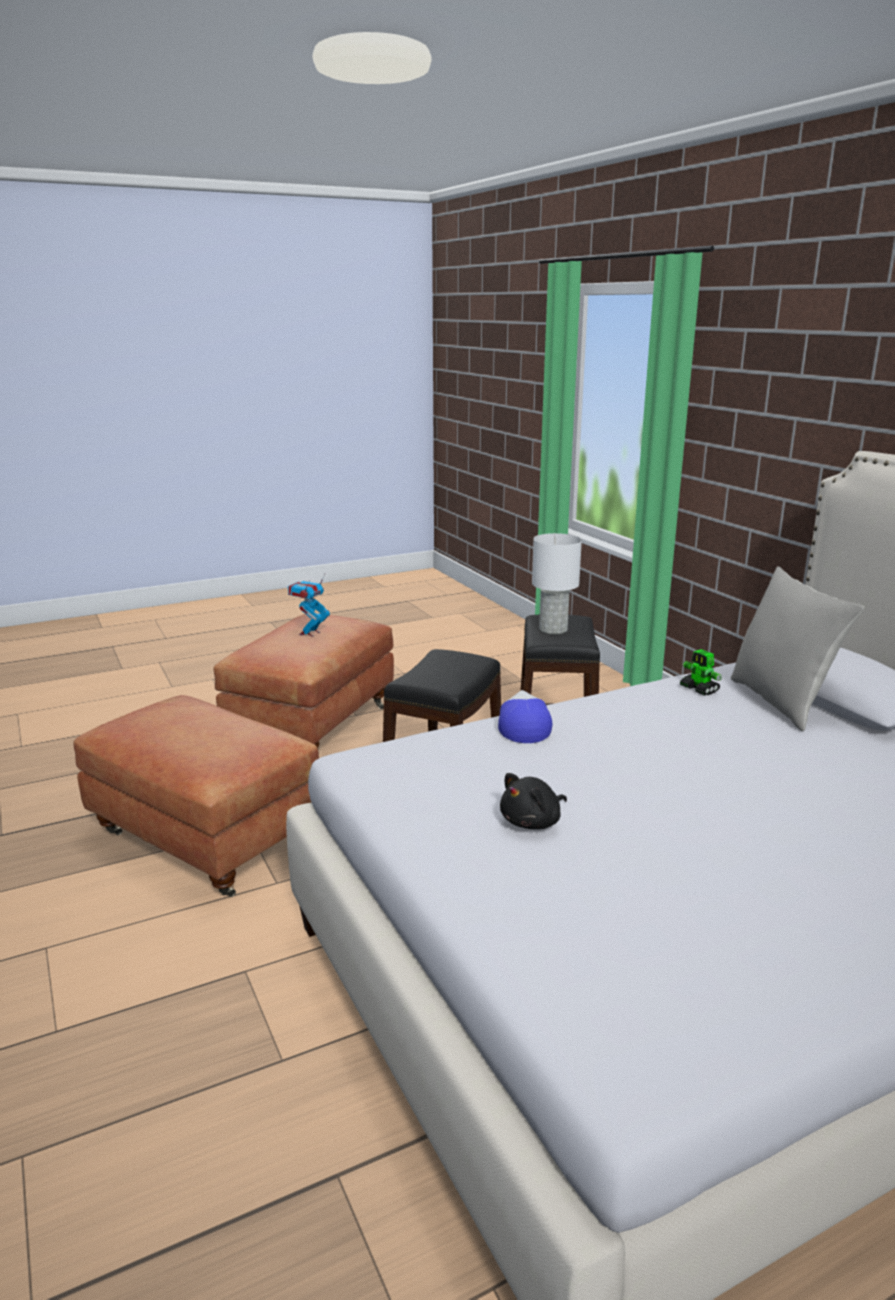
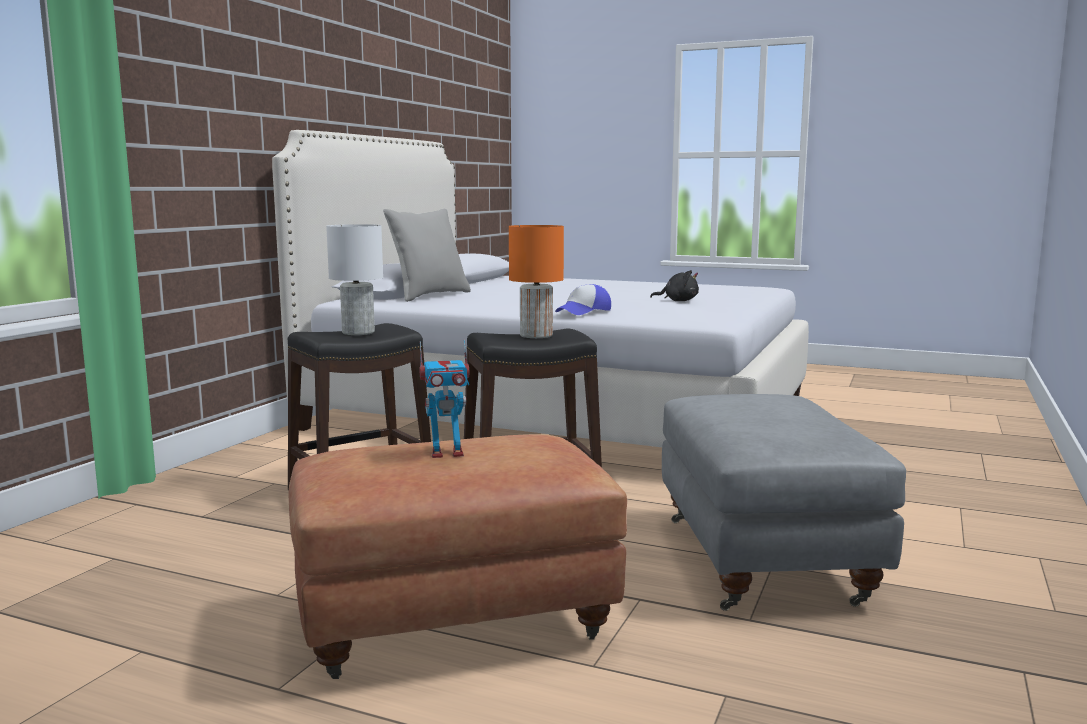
camera: 130 degrees left, 10 degrees down
brown ottoman [73,695,319,897] -> grey ottoman [662,394,906,611]
toy robot [680,649,722,696] -> none
none -> orange table lamp [509,225,564,338]

